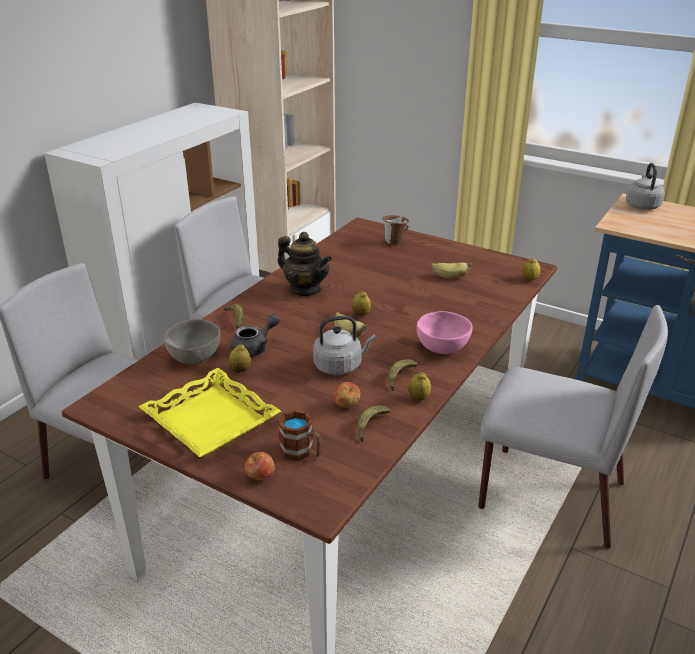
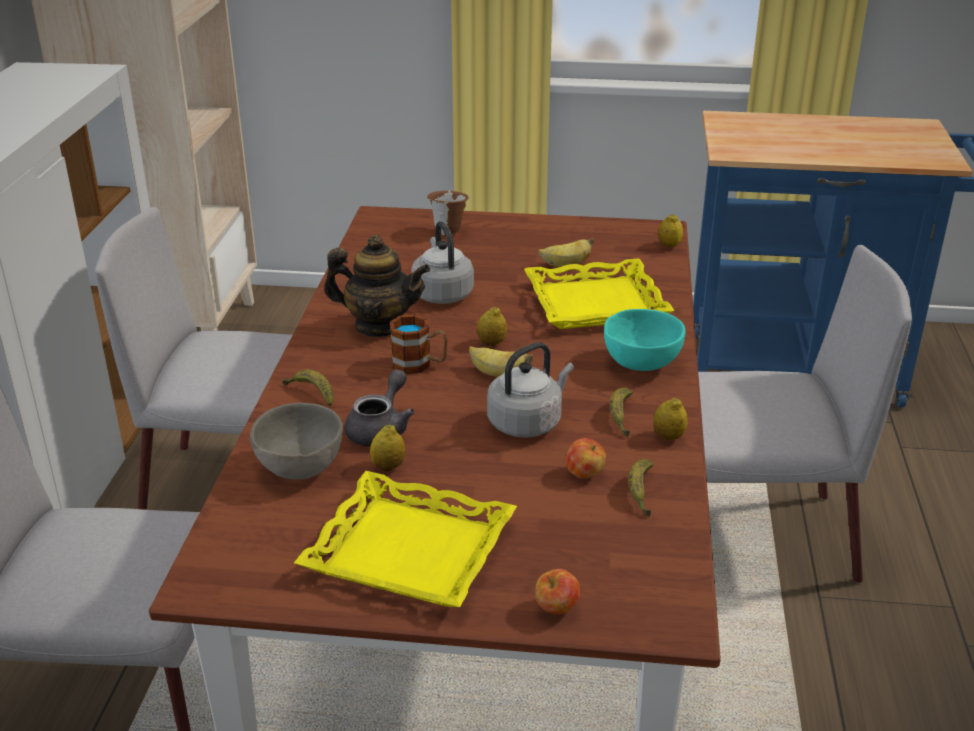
camera: 25 degrees left, 0 degrees up
mug [278,410,322,461] -> mug moved to [390,314,448,374]
pink bowl [417,311,473,354] -> turquoise bowl [604,309,686,371]
grey kettle [626,163,665,210] -> grey kettle moved to [411,221,474,304]
none -> yellow tray [524,259,675,329]

